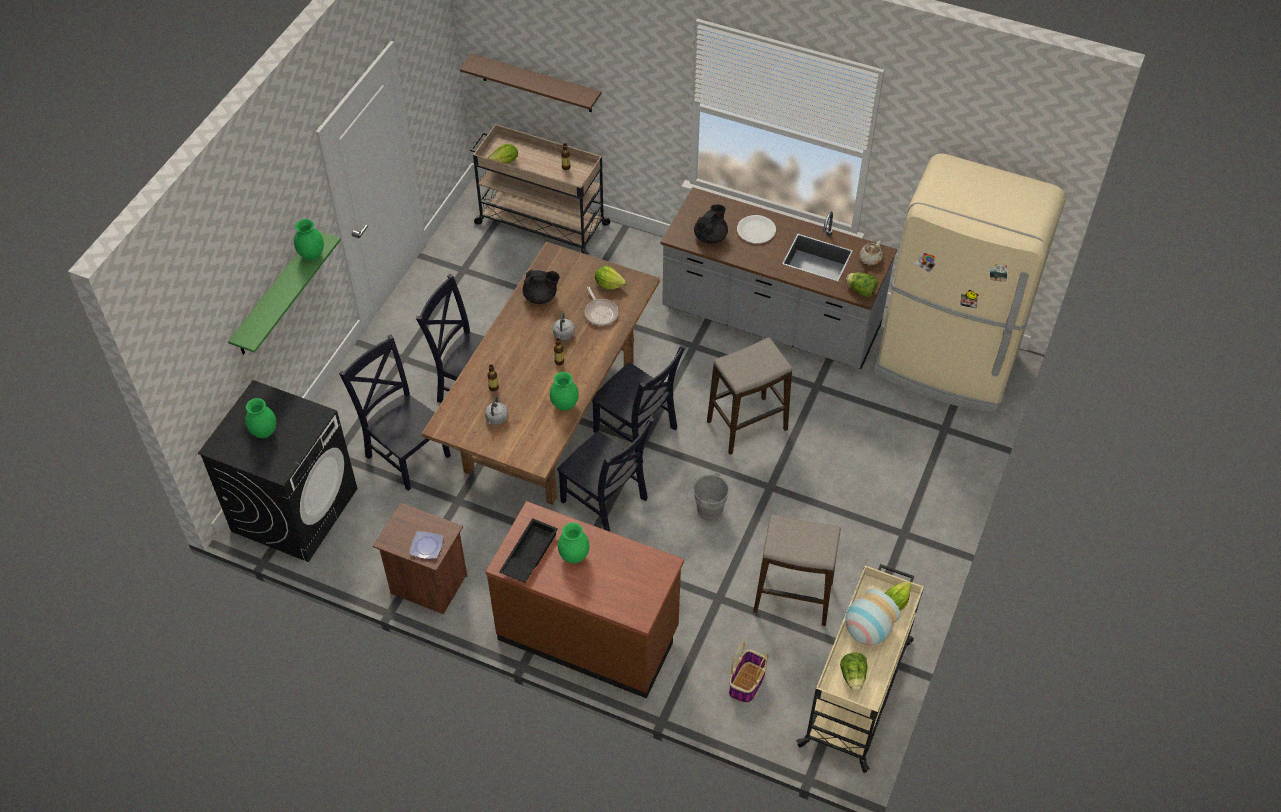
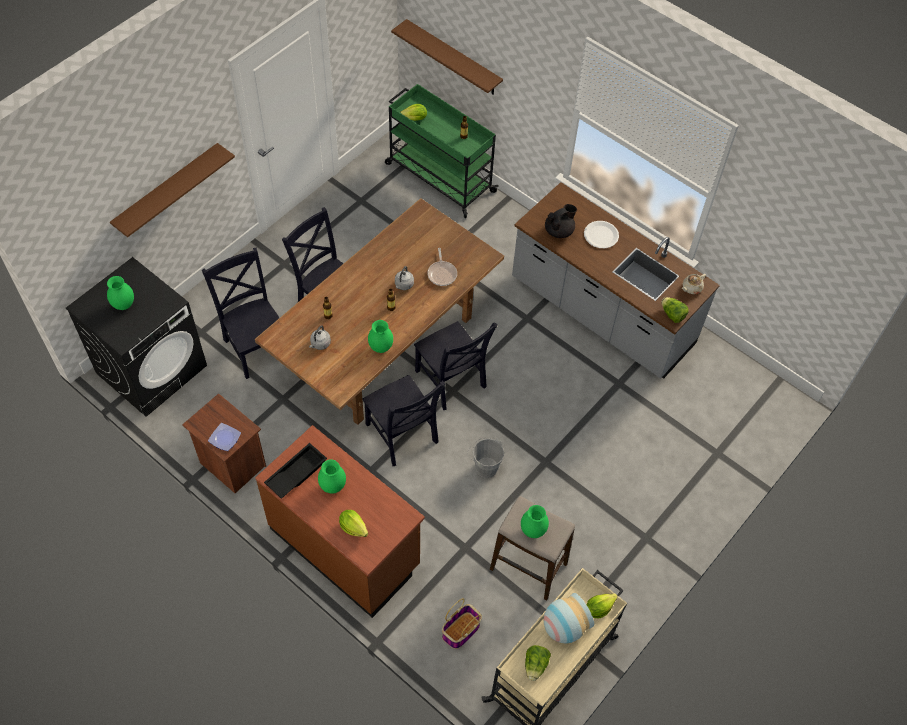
camera: 15 degrees right, 5 degrees up
green shelf [228,231,341,355] -> brown shelf [110,143,235,237]
green vase [294,219,324,260] -> green vase moved to [521,505,549,538]
beige cart [470,124,612,254] -> green cart [385,84,499,218]
black teapot [523,270,560,304] -> none
lettuce [595,266,627,289] -> lettuce moved to [339,510,368,537]
stool [707,338,792,455] -> none
beige fridge [873,153,1066,413] -> none

